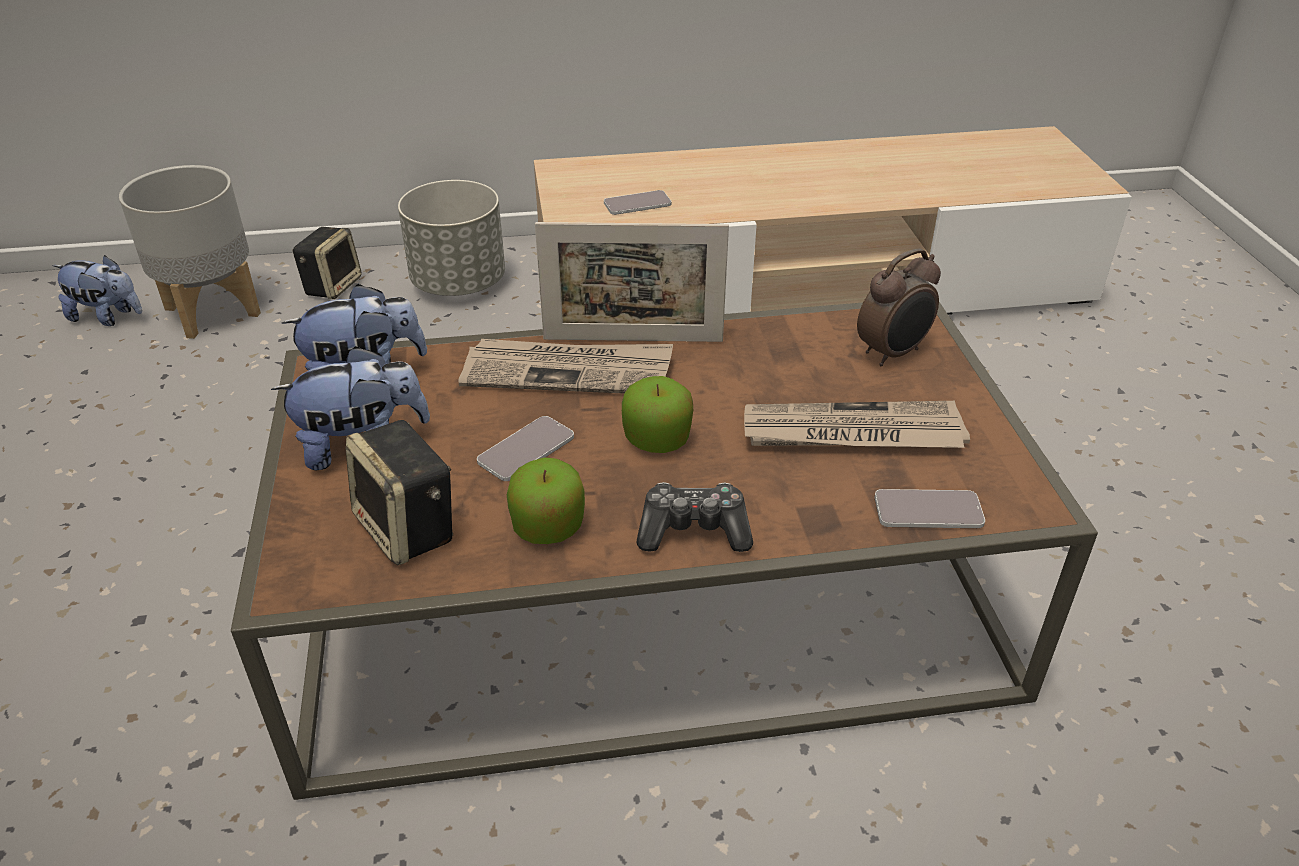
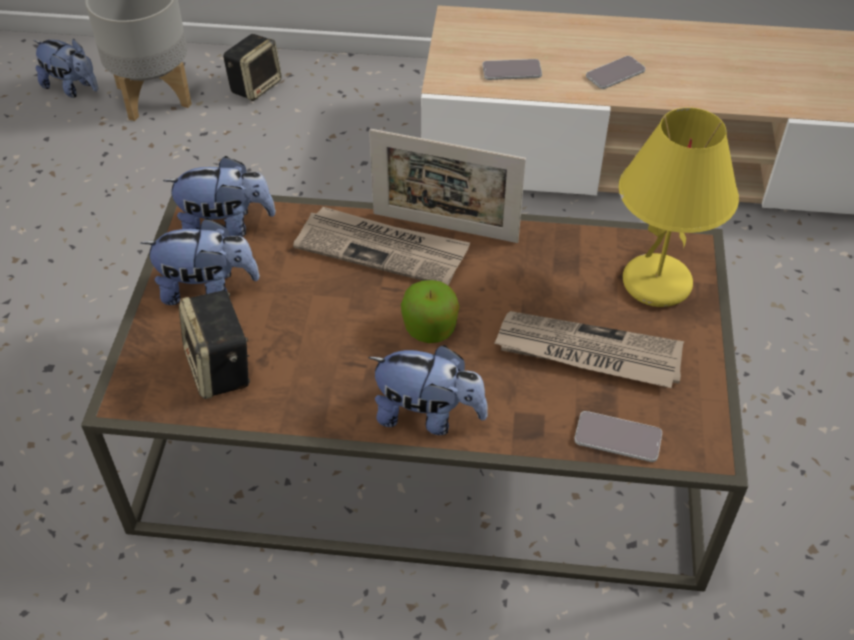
camera: 15 degrees right, 10 degrees up
grey planter [398,180,505,296] -> none
phone [477,416,574,481] -> phone moved to [586,56,645,89]
apple [507,457,585,544] -> none
game controller [637,482,753,552] -> plush toy [368,345,488,435]
alarm clock [857,248,941,366] -> yellow table lamp [619,108,739,307]

